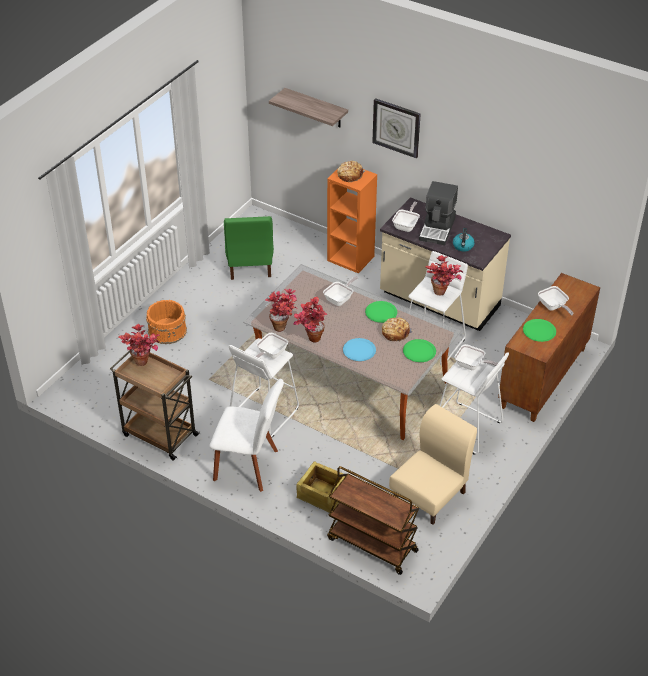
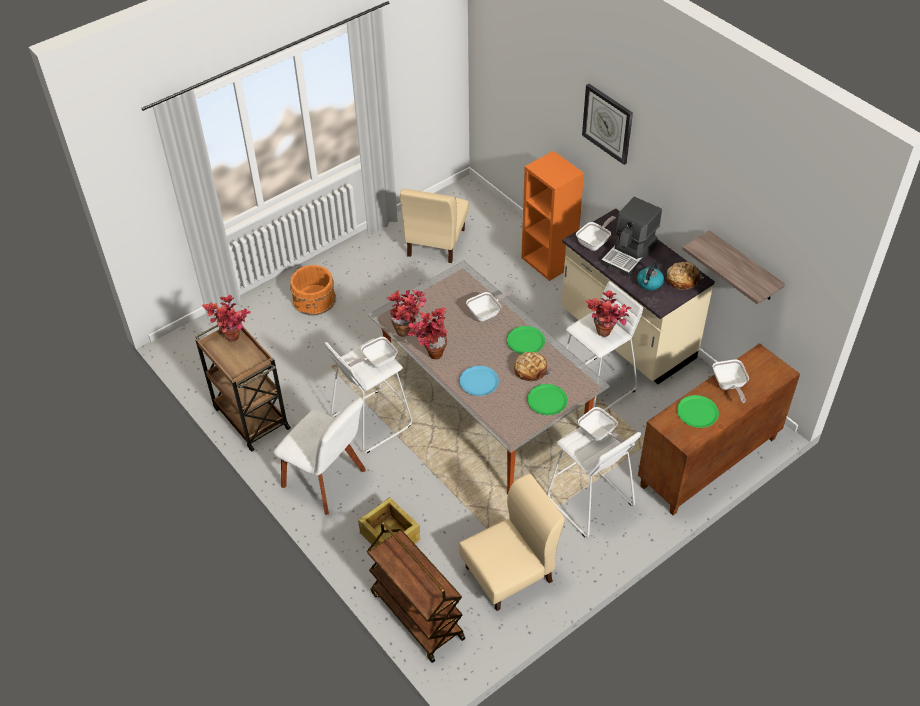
camera: 20 degrees right, 5 degrees up
green chair [224,216,274,280] -> beige chair [400,188,469,263]
shelf [269,88,348,127] -> shelf moved to [682,230,785,305]
bread [337,161,366,182] -> bread moved to [667,262,704,290]

